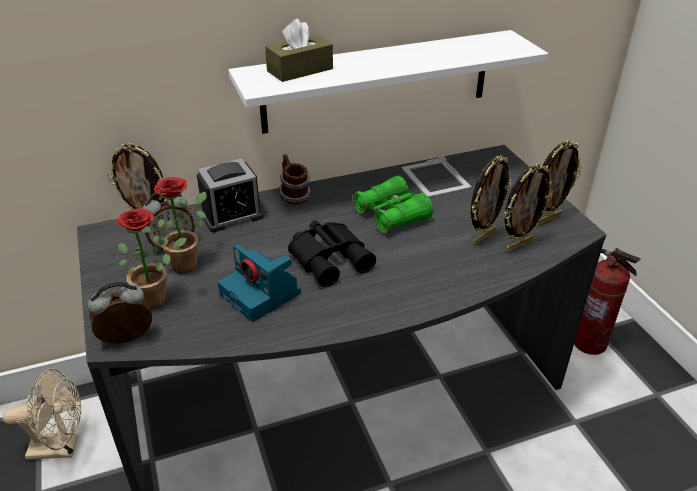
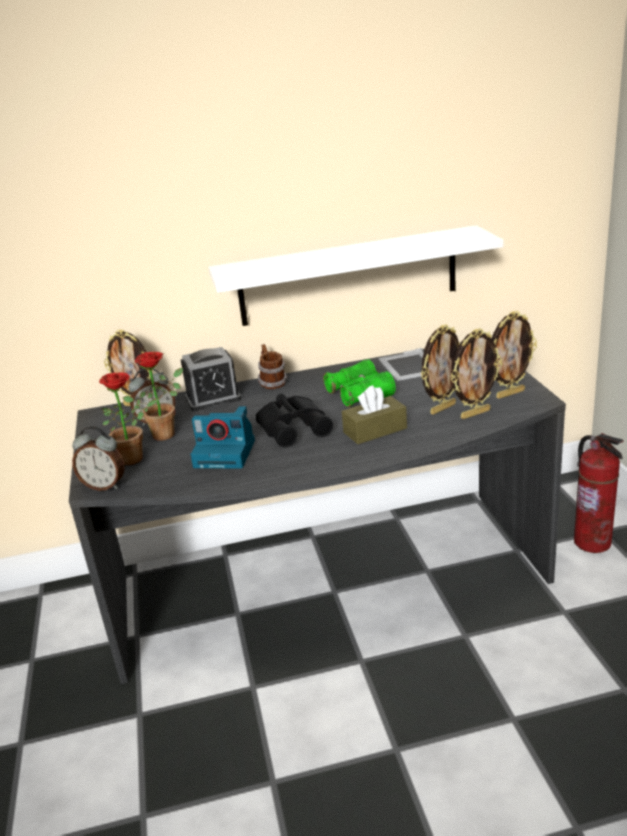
camera: 10 degrees right, 10 degrees down
beige fan [2,368,81,460] -> none
alarm clock [88,282,152,343] -> alarm clock turned 150 degrees counterclockwise [72,426,124,491]
camera [218,244,301,322] -> camera turned 45 degrees counterclockwise [190,406,255,468]
brown tissue box [265,19,333,82] -> brown tissue box moved to [342,385,407,444]

